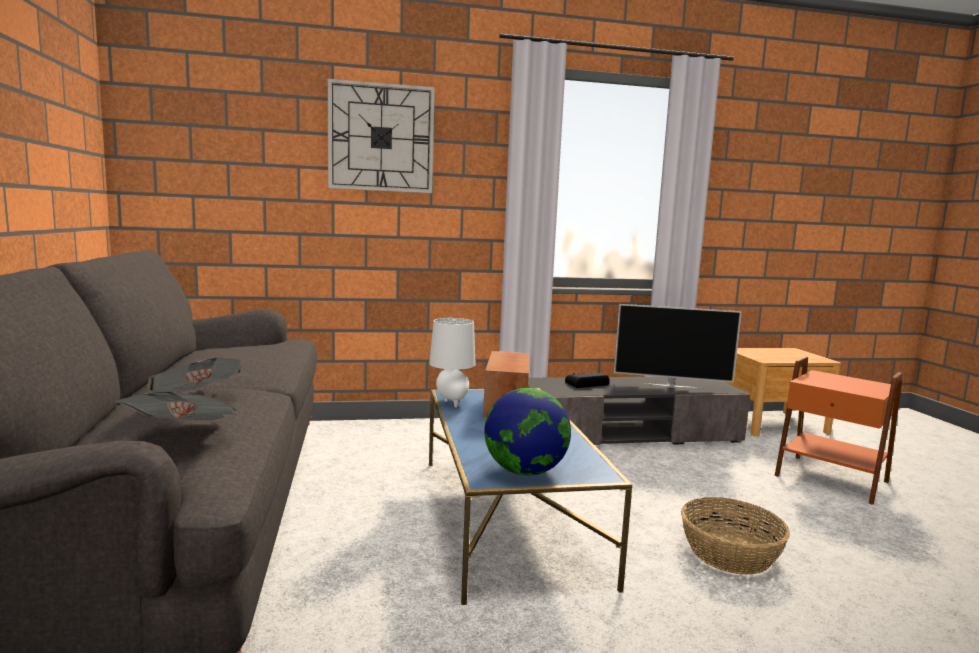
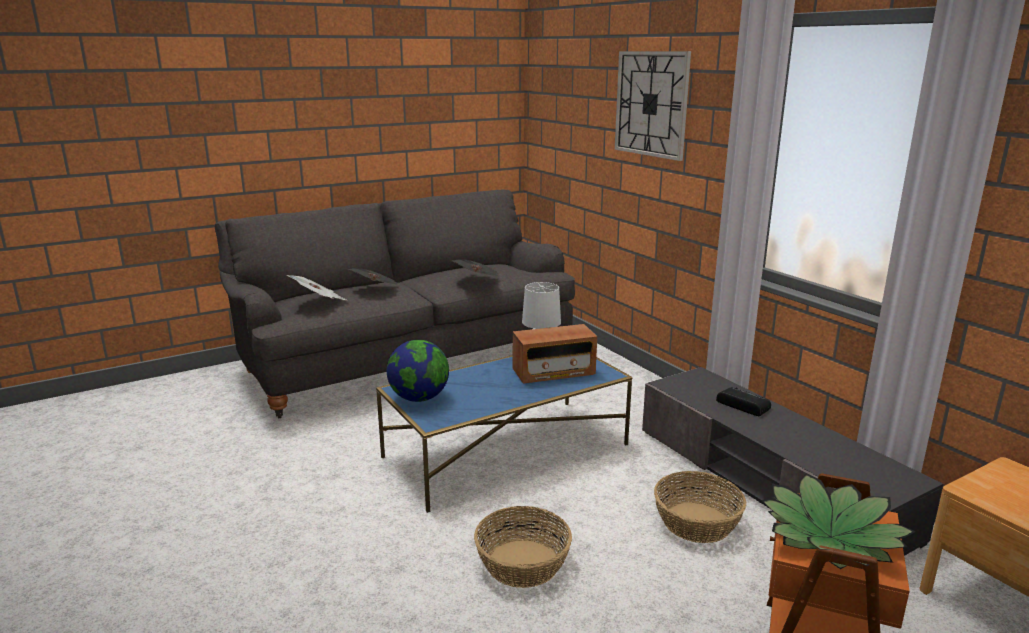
camera: 70 degrees right, 10 degrees up
television [614,304,742,389] -> none
none -> newspaper [452,259,498,276]
none -> basket [654,471,746,543]
none -> potted plant [761,473,916,569]

